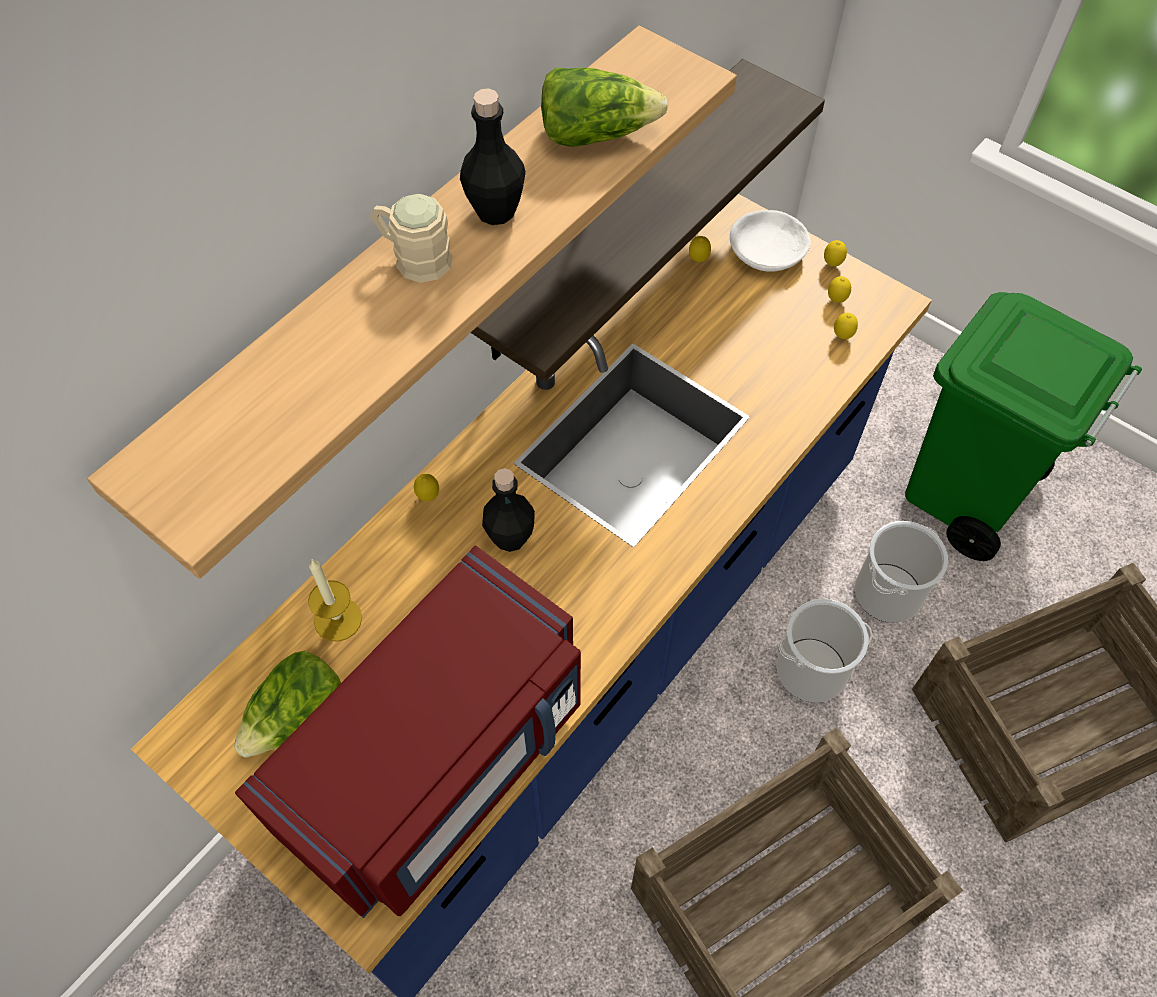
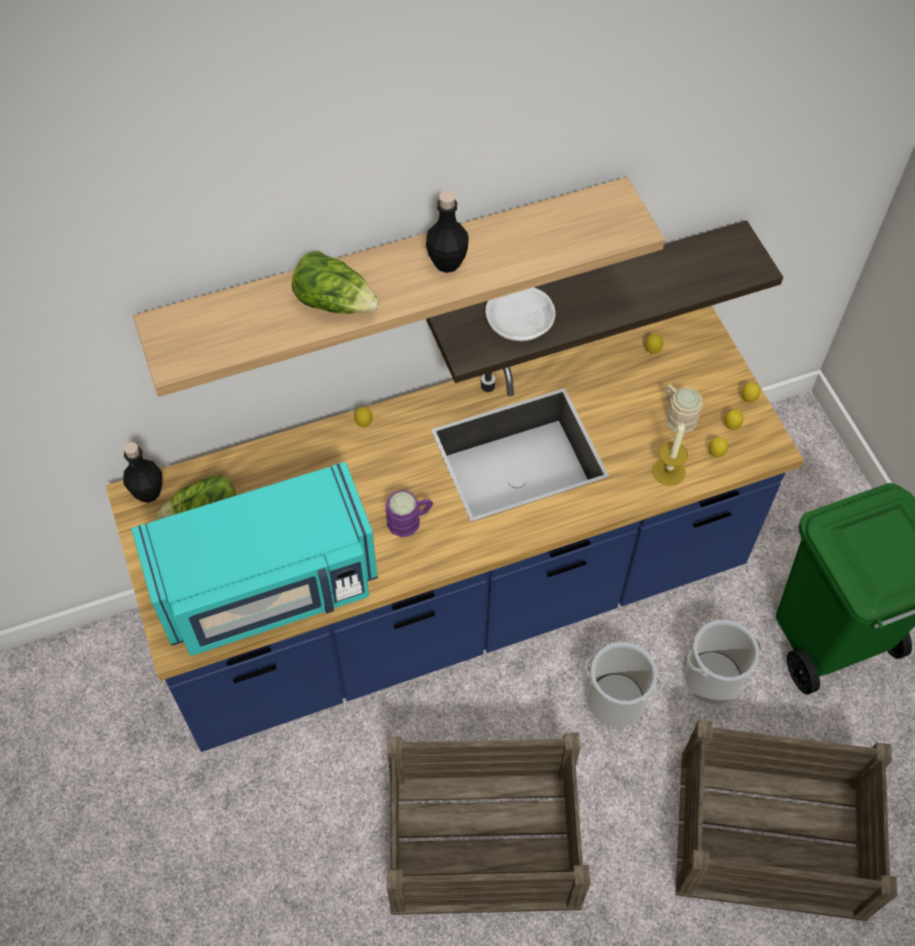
camera: 30 degrees right, 0 degrees up
red microwave [235,545,581,918] -> turquoise microwave [131,462,378,655]
candle [308,560,362,642] -> candle moved to [652,423,688,486]
beige mug [370,194,453,283] -> beige mug moved to [665,385,703,434]
black bottle [482,468,535,552] -> black bottle moved to [123,442,162,503]
lettuce [541,68,668,147] -> lettuce moved to [292,251,379,314]
white bowl [730,210,811,272] -> white bowl moved to [485,287,556,341]
none -> purple mug [386,490,433,537]

